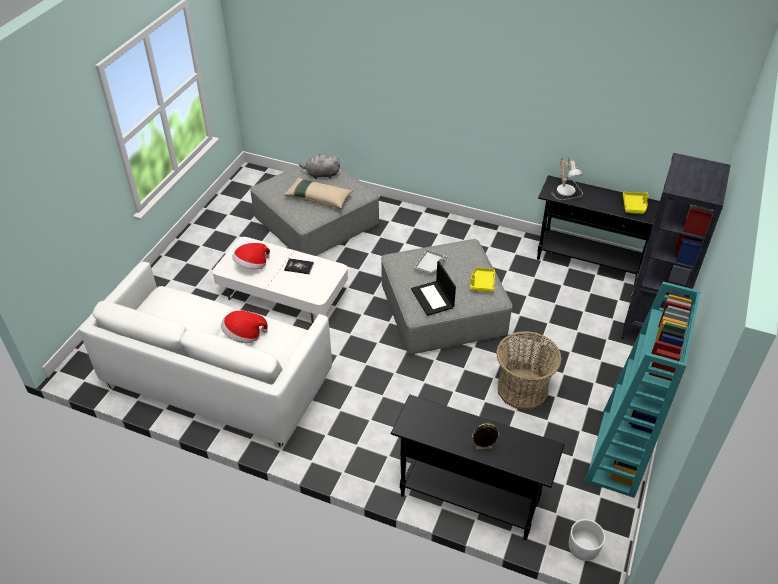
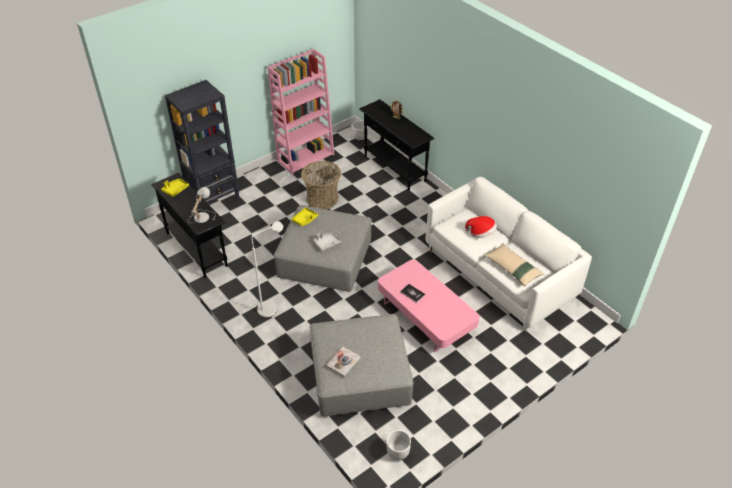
camera: 150 degrees left, 0 degrees up
white coffee table [213,237,348,324] -> pink coffee table [378,260,479,352]
hat [232,243,270,269] -> none
beige pillow [283,177,353,209] -> beige pillow moved to [485,244,544,286]
grey plush toy [299,154,340,179] -> book [326,347,361,377]
laptop [411,261,456,316] -> none
turquoise bookcase [584,282,701,498] -> pink bookcase [268,49,334,175]
none -> white floor lamp [251,221,283,318]
none -> white planter [386,430,411,460]

